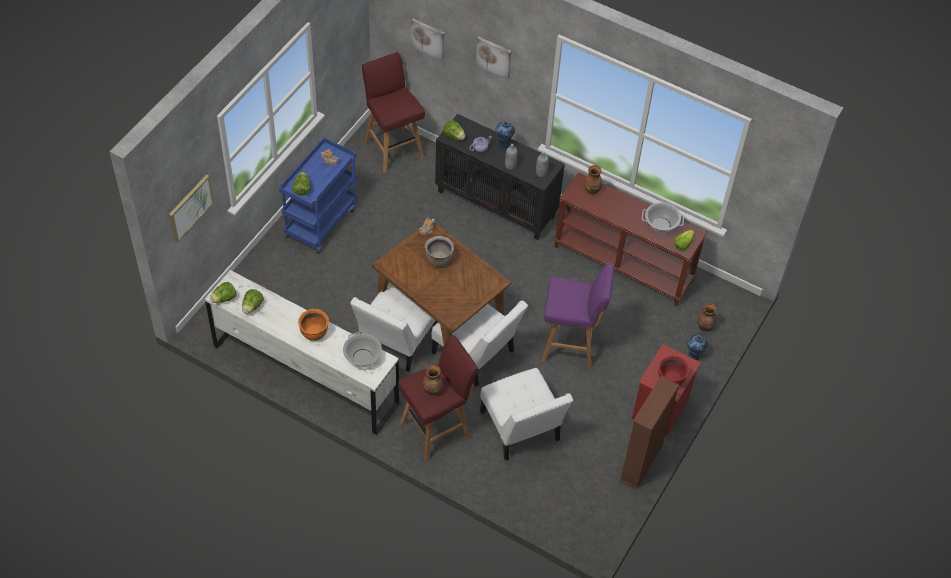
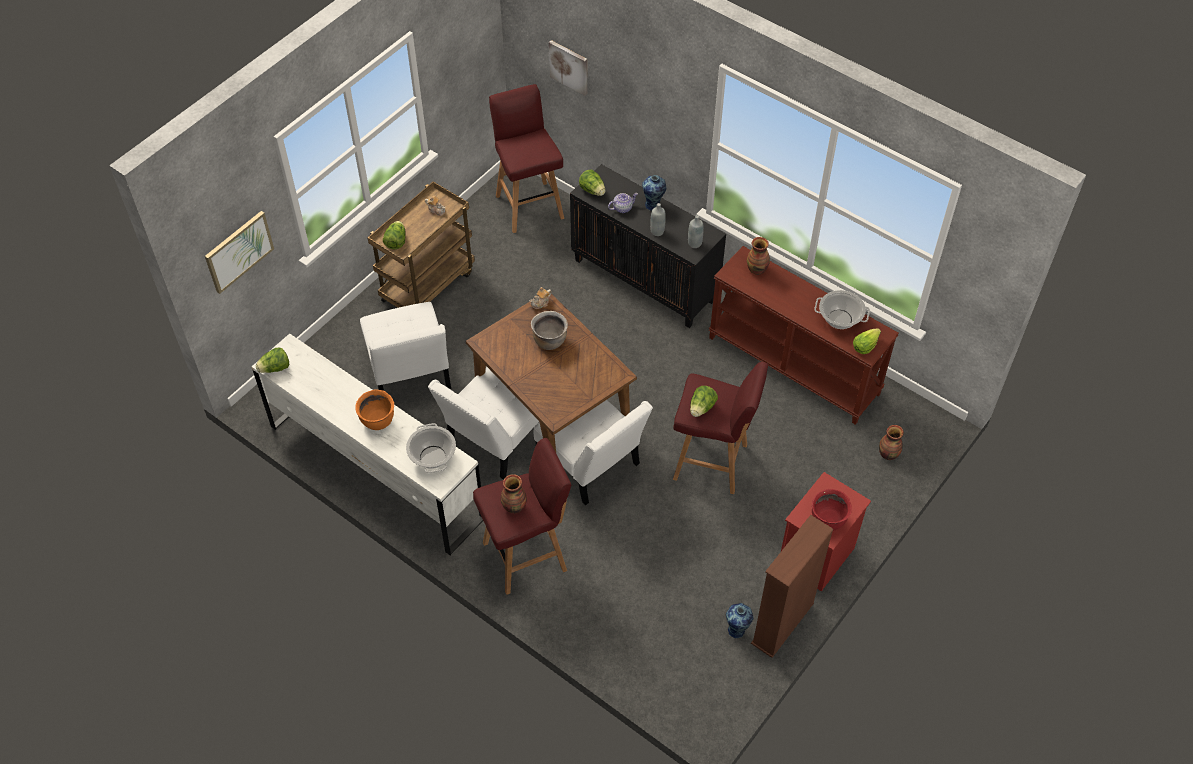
camera: 10 degrees right, 0 degrees up
lettuce [242,289,264,314] -> lettuce moved to [690,386,718,417]
blue cart [279,138,358,254] -> brown cart [367,181,475,308]
picture [476,37,511,80] -> none
white chair [480,368,573,461] -> white chair moved to [360,302,451,391]
purple stool [542,263,614,368] -> red stool [673,362,768,494]
vase [687,334,708,361] -> vase moved to [726,603,754,638]

